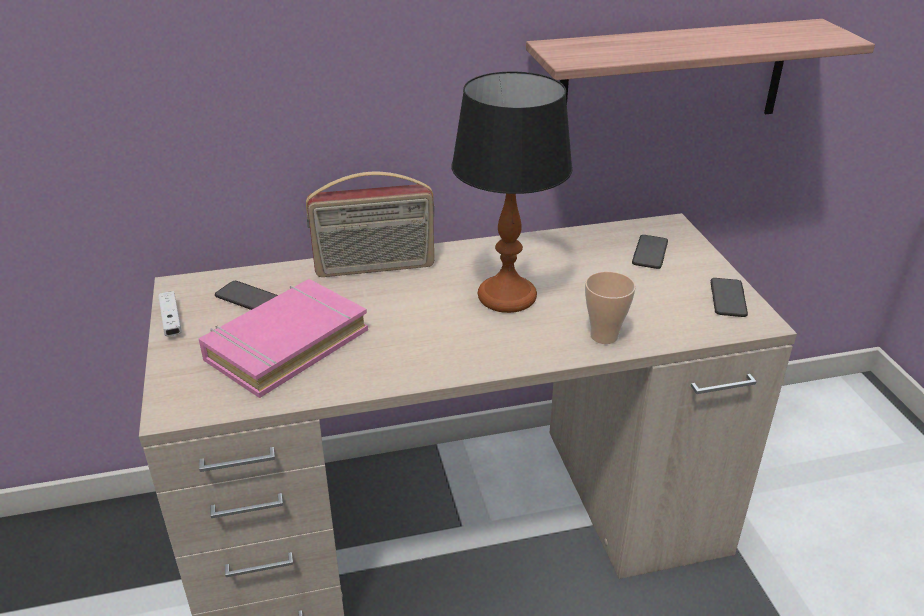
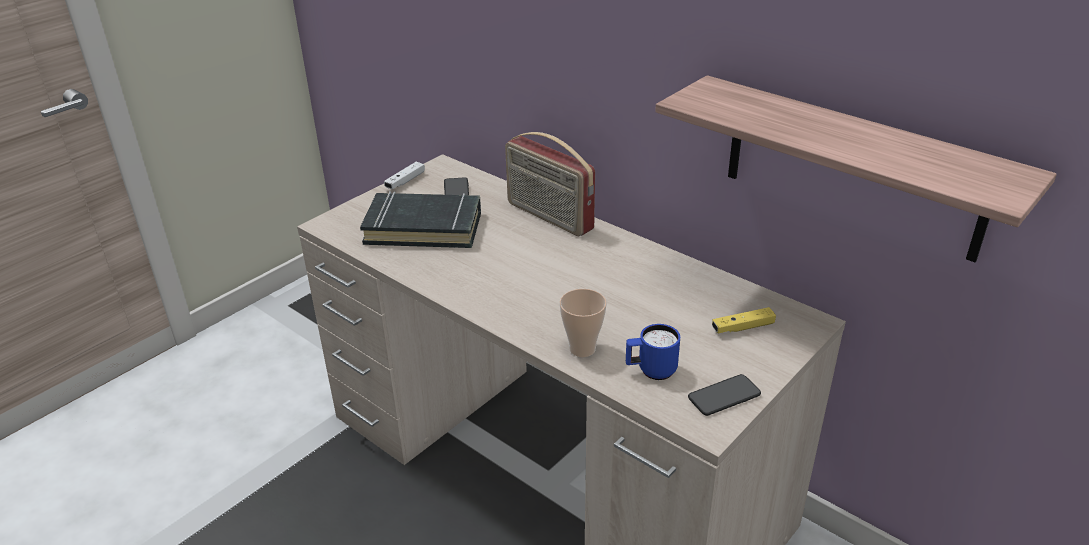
camera: 55 degrees right, 0 degrees up
pink book [198,279,368,398] -> black book [360,191,481,248]
table lamp [452,72,573,313] -> none
phone [632,235,668,269] -> yellow game controller [712,307,776,333]
none -> blue mug [626,324,680,380]

